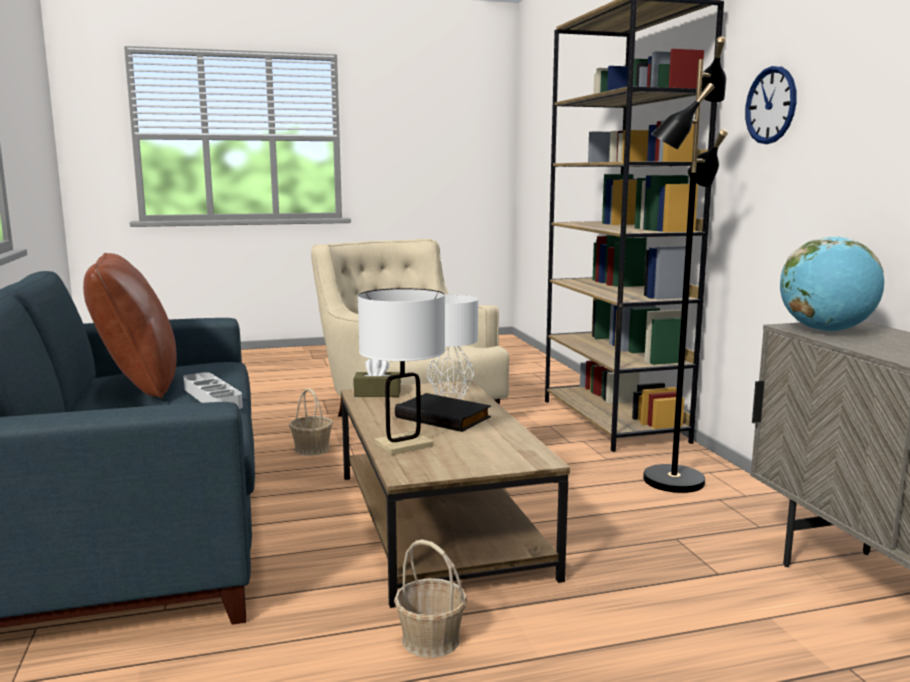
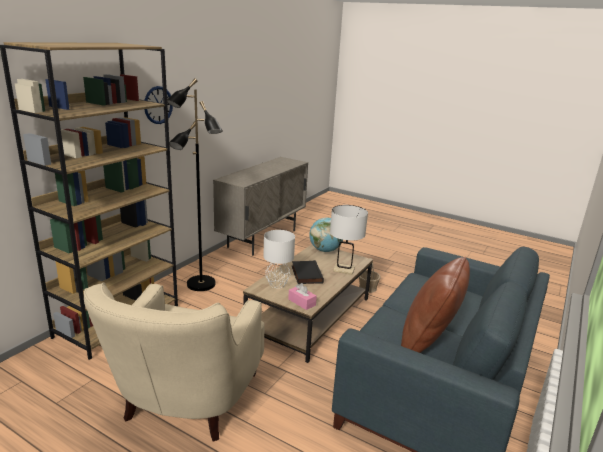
camera: 135 degrees left, 10 degrees up
grey tray [184,372,243,409] -> none
basket [289,388,333,456] -> none
brown tissue box [353,359,401,397] -> pink tissue box [288,283,317,310]
globe [780,236,884,332] -> globe moved to [309,217,343,252]

